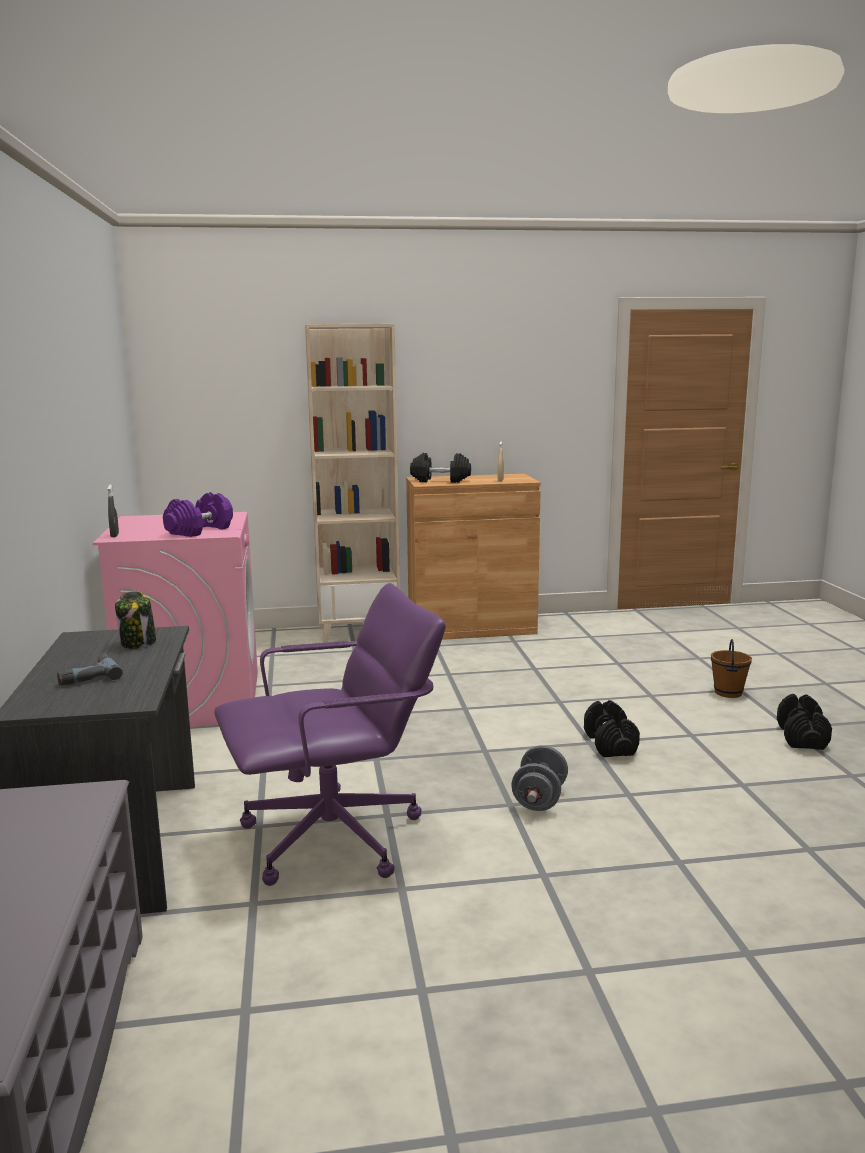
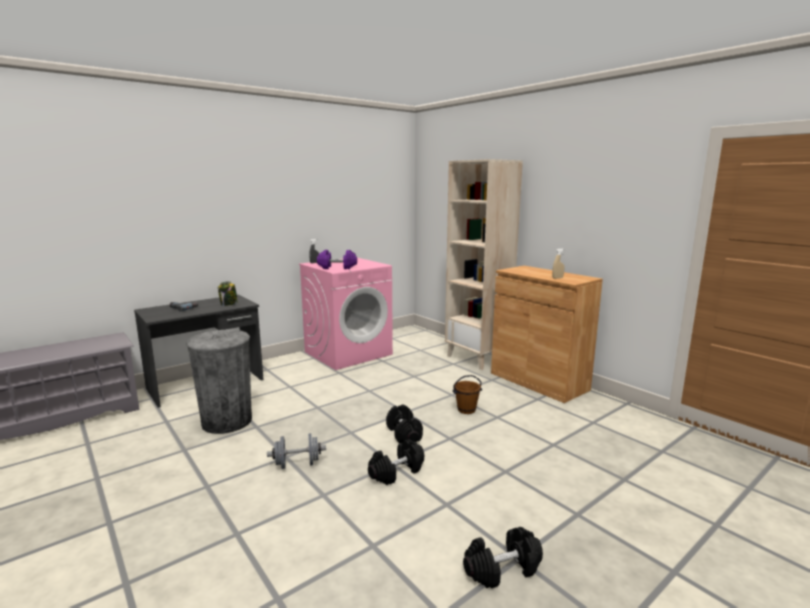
camera: 60 degrees right, 0 degrees up
purple office chair [214,583,446,886] -> grey trash can [186,330,252,434]
black dumbbell [410,453,471,483] -> black dumbbell moved to [386,404,423,443]
brown bucket [711,639,752,698] -> brown bucket moved to [452,375,482,414]

